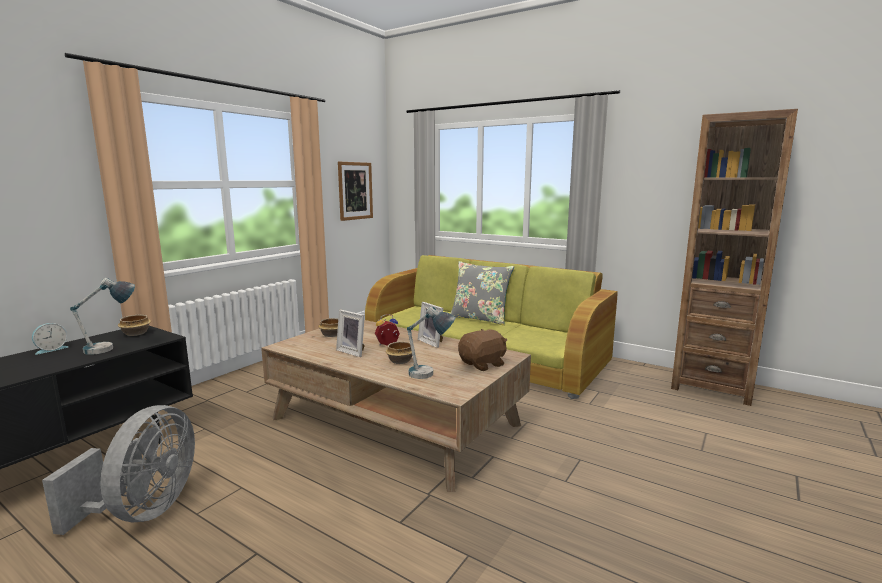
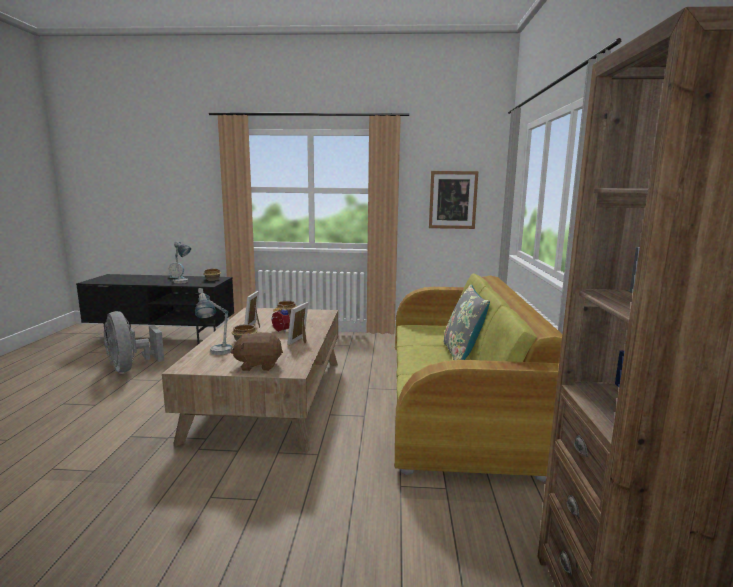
camera: 60 degrees right, 0 degrees up
grey fan [42,405,195,535] -> grey fan turned 75 degrees clockwise [104,311,164,373]
brown plush toy [458,329,507,371] -> brown plush toy turned 150 degrees clockwise [231,332,283,371]

